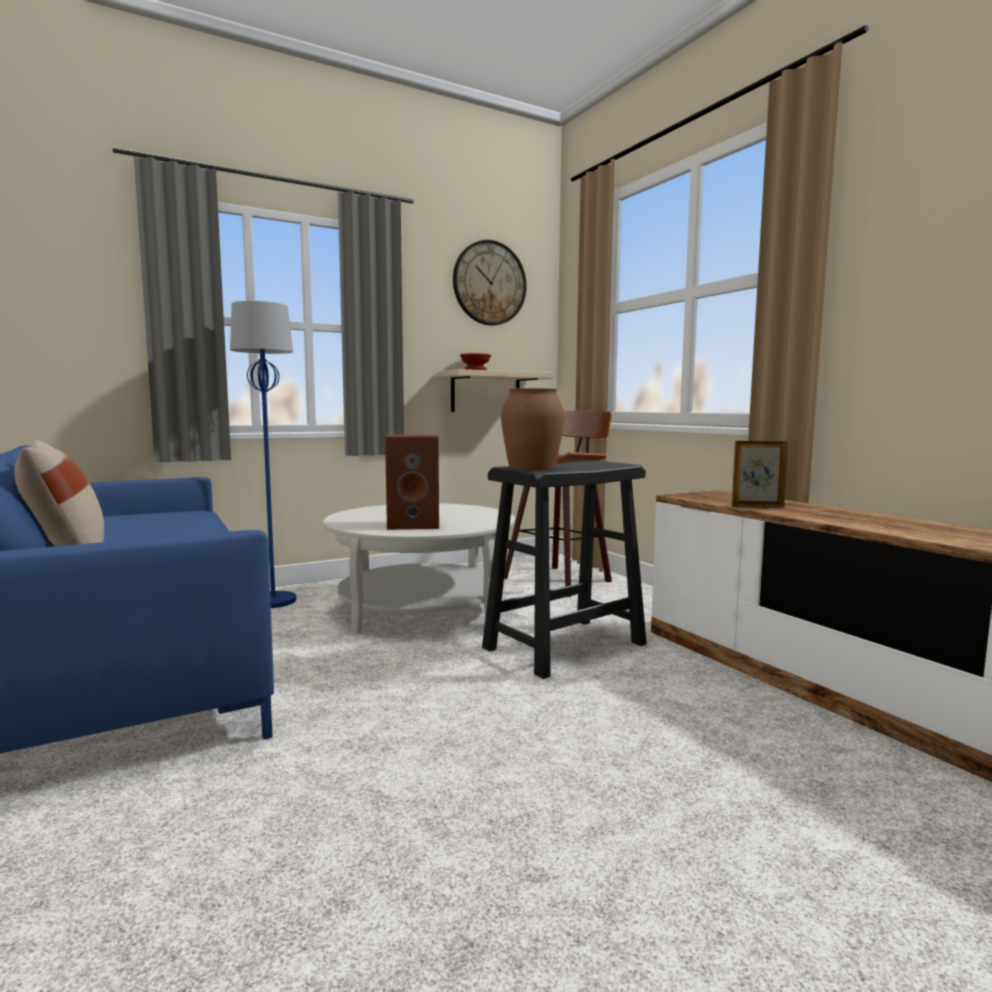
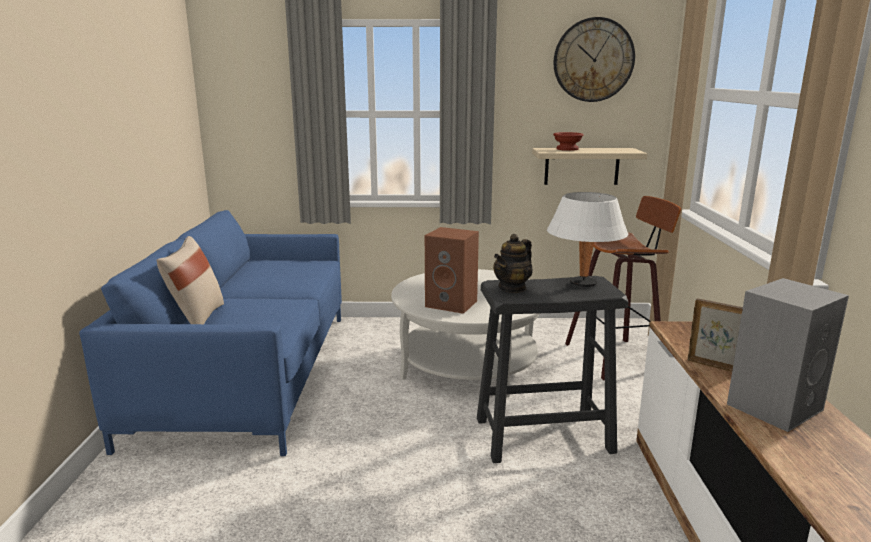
camera: 30 degrees right, 10 degrees up
blue floor lamp [230,301,296,608] -> none
brown vase [501,388,565,470] -> teapot [493,234,533,293]
none -> white table lamp [547,192,628,287]
none -> grey speaker [727,278,849,432]

